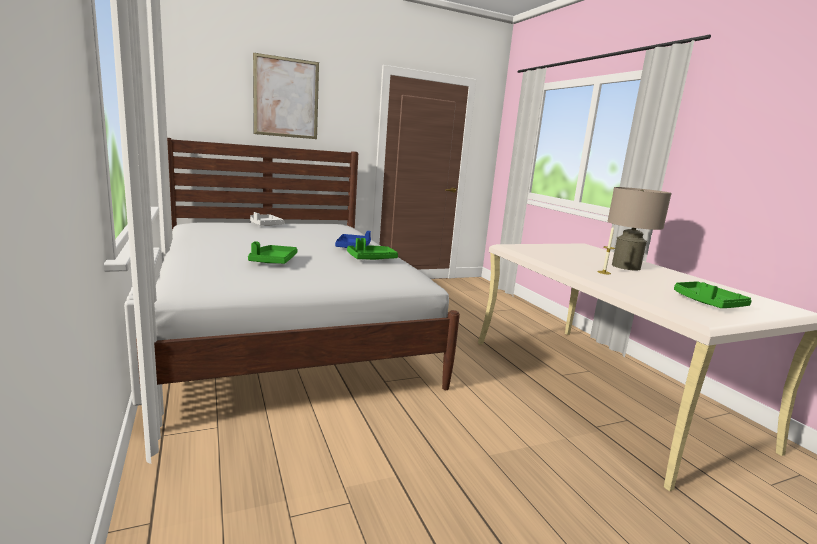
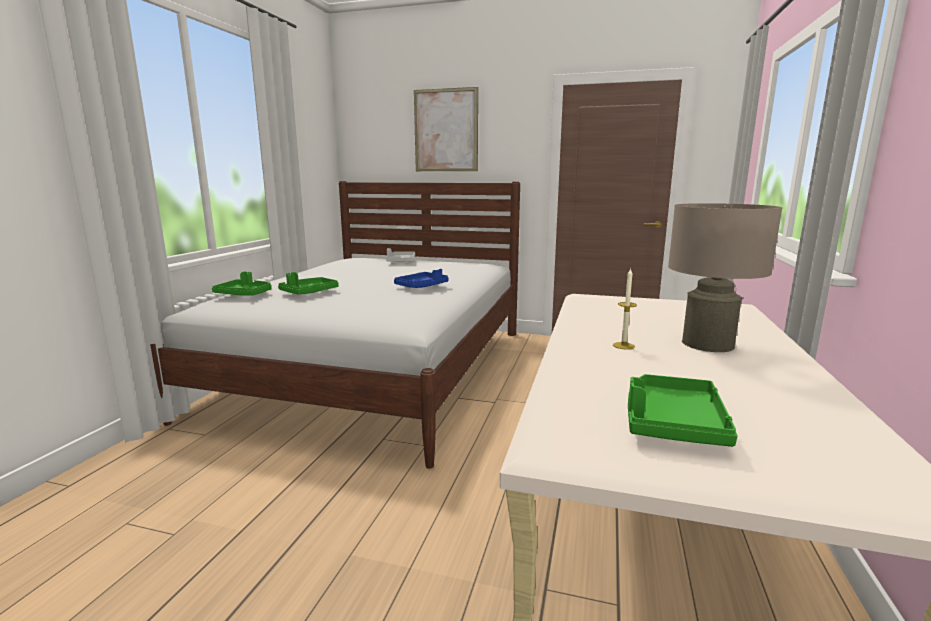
camera: 40 degrees right, 0 degrees up
green tray [347,238,398,260] -> green tray moved to [212,272,272,296]

